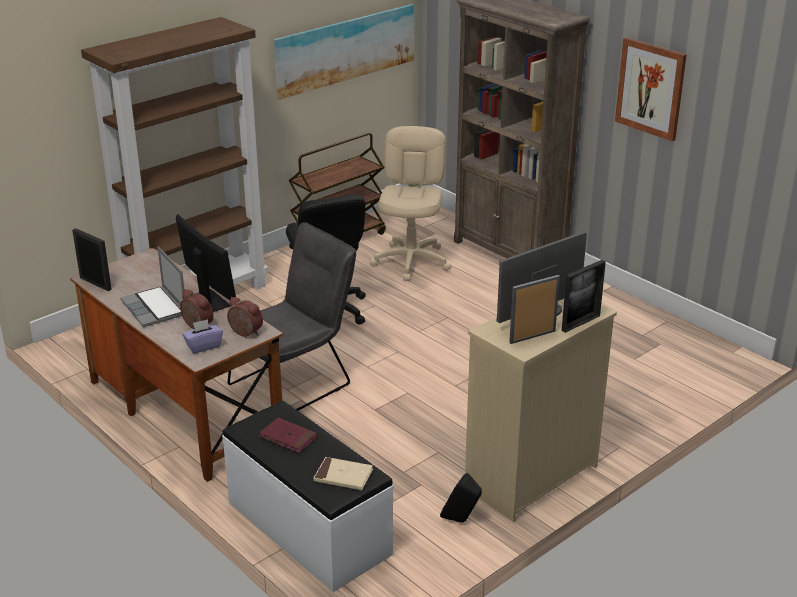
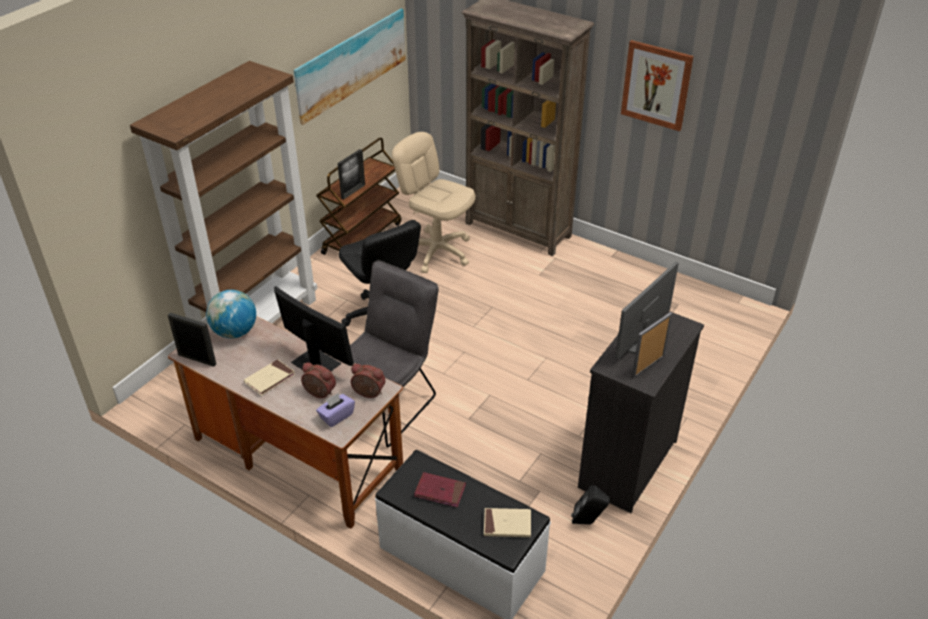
camera: 15 degrees left, 10 degrees up
laptop [120,247,184,327] -> beige book [244,359,295,396]
beige office chair [370,126,451,281] -> beige office chair turned 45 degrees counterclockwise [392,132,475,273]
beige dresser [465,299,617,522] -> black dresser [578,311,704,513]
picture frame [562,260,606,333] -> picture frame moved to [338,149,365,200]
none -> globe [206,290,256,338]

